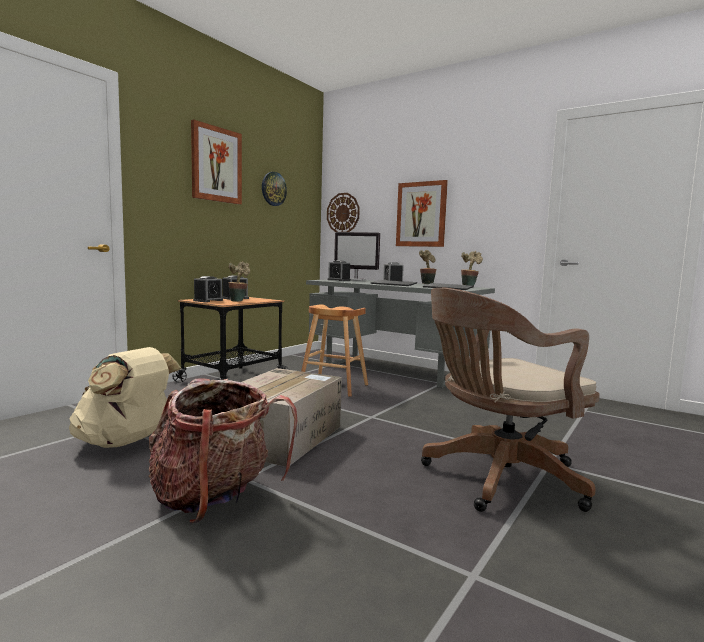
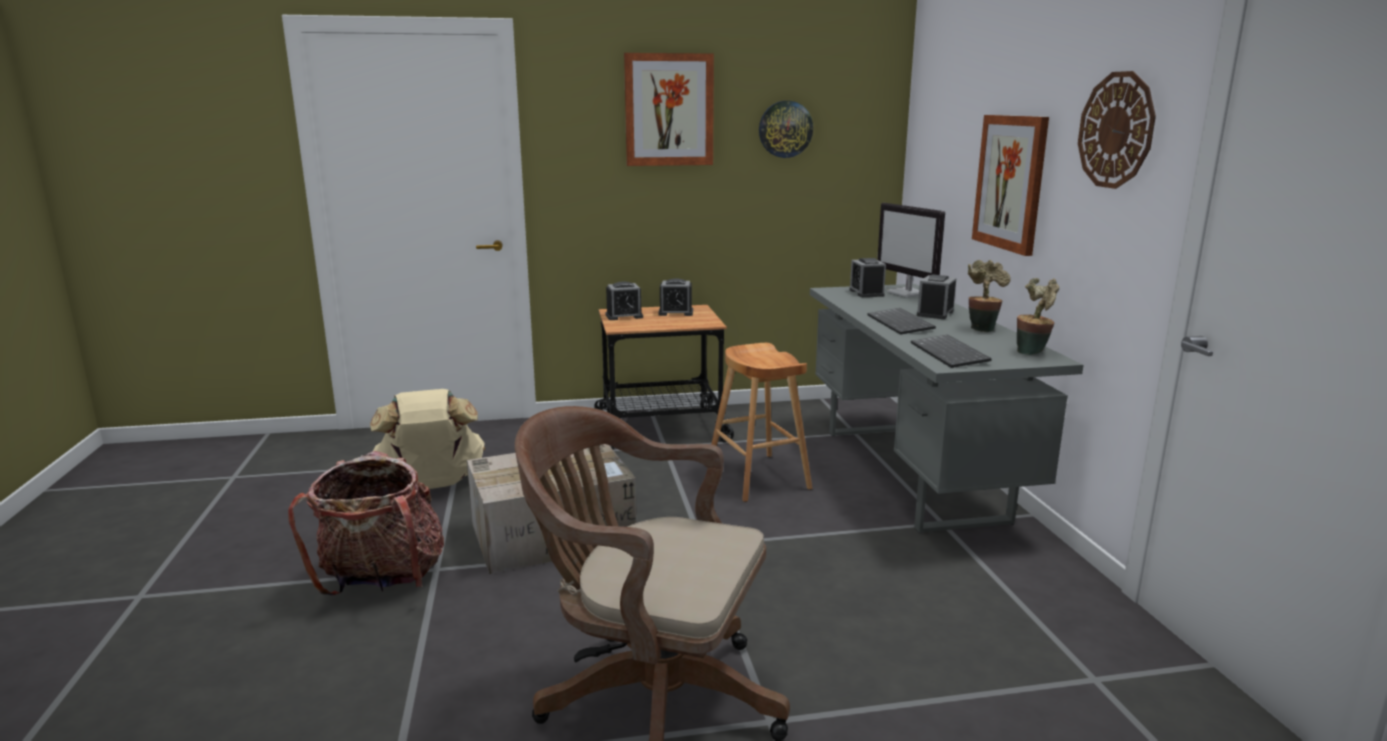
camera: 45 degrees right, 10 degrees up
potted plant [229,261,250,302] -> none
wall clock [327,193,360,232] -> wall clock moved to [1078,71,1156,189]

